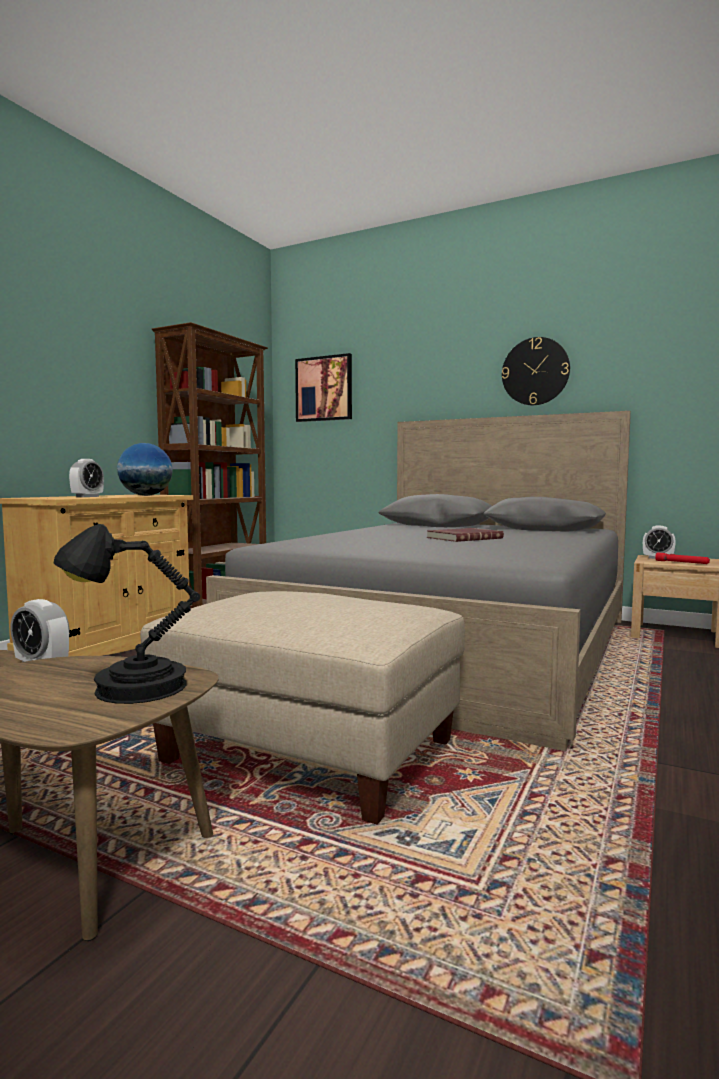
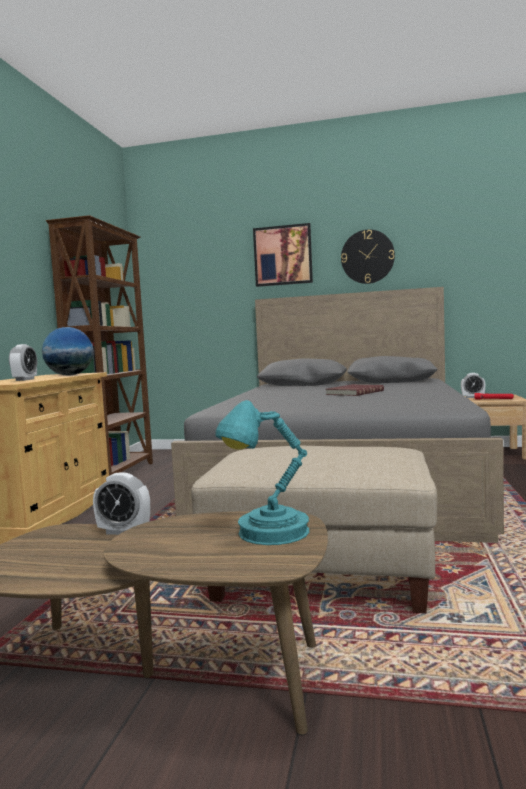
camera: 15 degrees left, 0 degrees up
black table lamp [53,524,200,704] -> turquoise table lamp [215,400,309,545]
picture [295,353,352,422] -> picture moved to [253,223,313,287]

